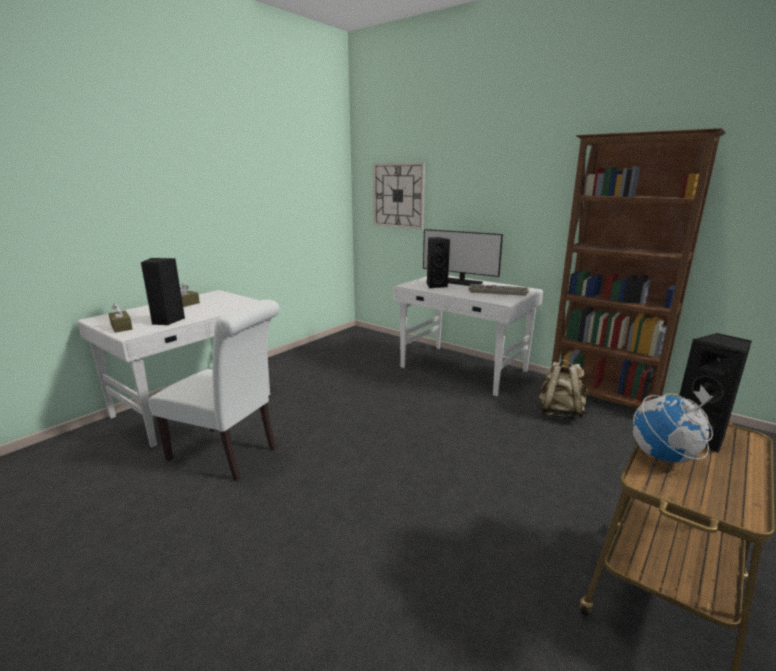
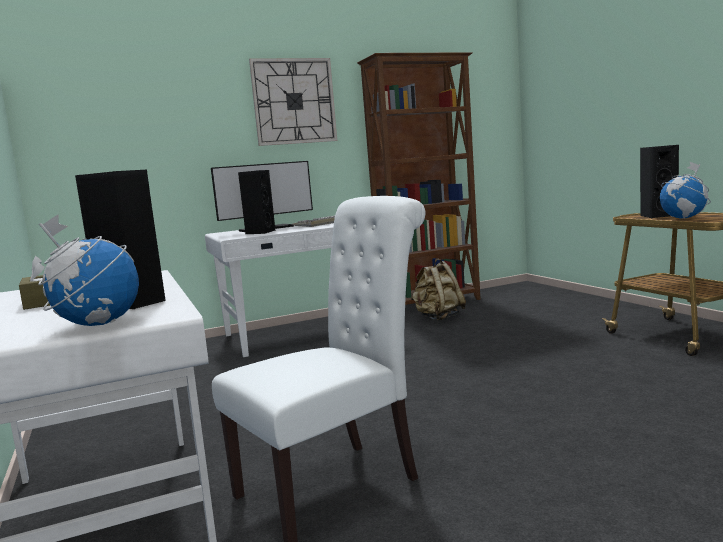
camera: 60 degrees left, 10 degrees down
brown tissue box [108,303,133,333] -> globe [38,215,139,326]
wall clock [373,162,425,230] -> wall clock moved to [249,58,337,146]

